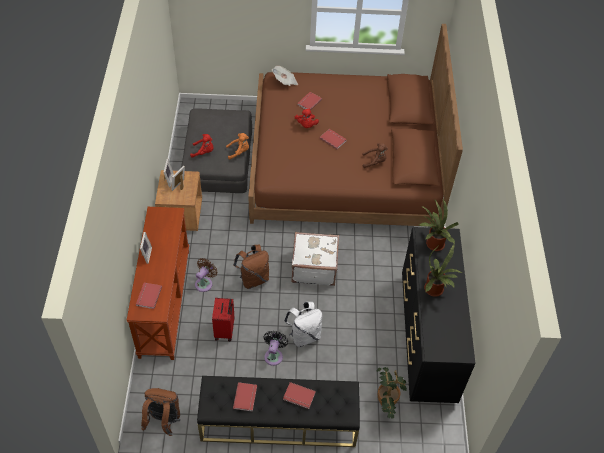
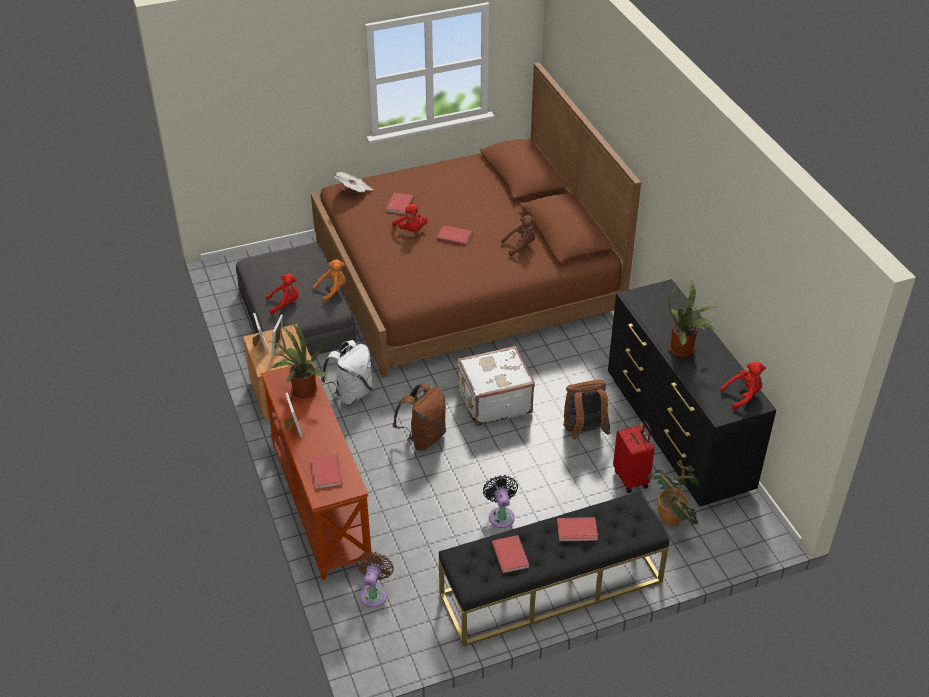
camera: 20 degrees left, 10 degrees down
brown backpack [141,388,180,436] -> brown backpack moved to [563,380,611,440]
brown fan [195,258,218,292] -> brown fan moved to [357,552,394,607]
red suitcase [212,298,235,341] -> red suitcase moved to [613,421,655,493]
white backpack [284,302,322,347] -> white backpack moved to [321,340,373,406]
potted plant [419,199,459,251] -> potted plant moved to [267,322,327,399]
none -> red plush toy [720,361,766,409]

